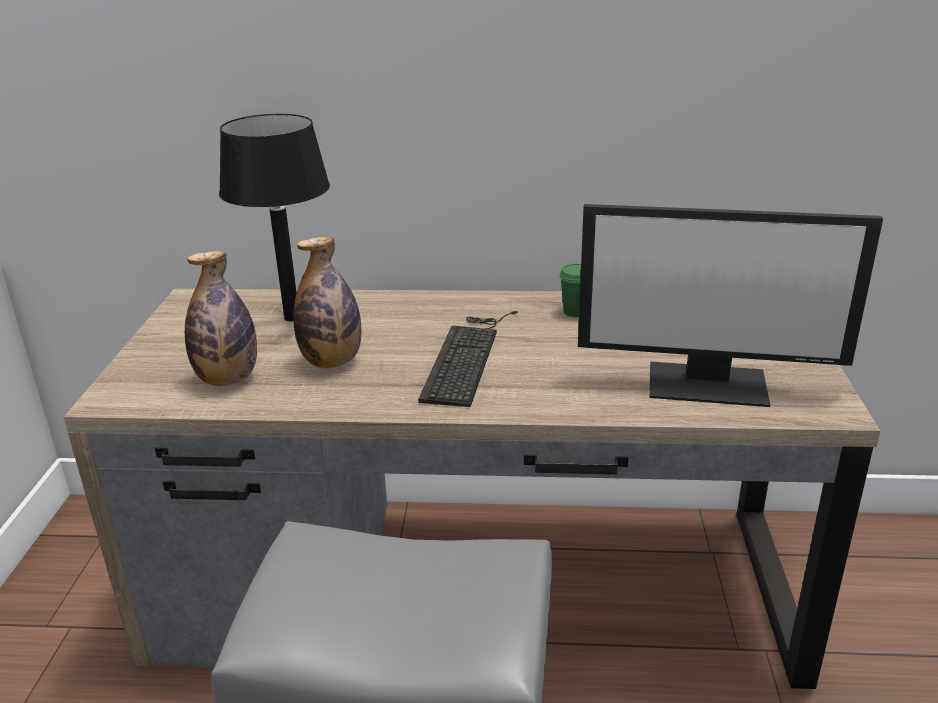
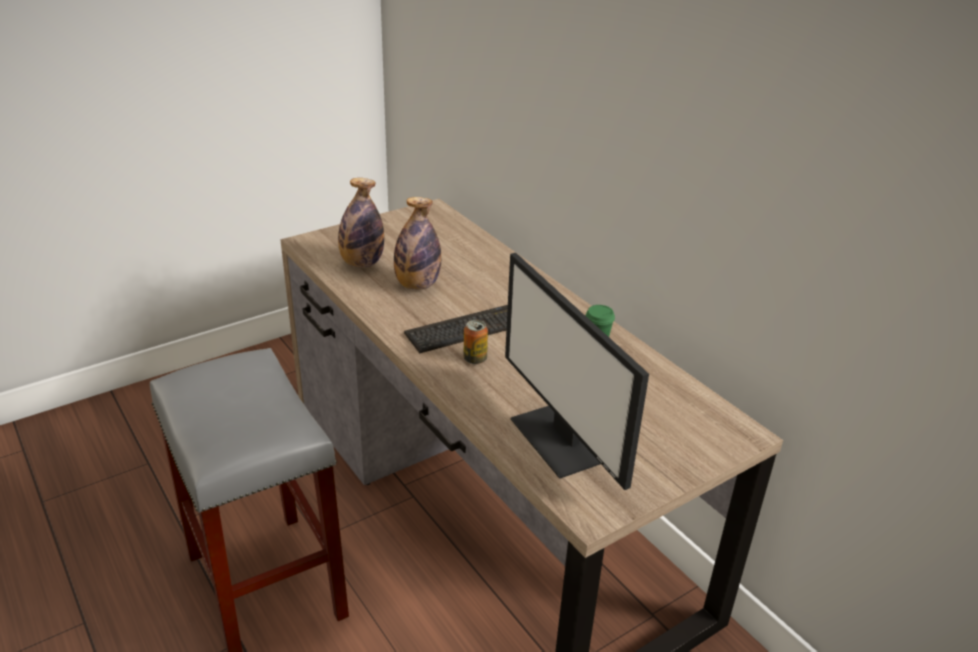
camera: 50 degrees right, 5 degrees up
black table lamp [219,114,330,322] -> none
none -> can [464,320,488,364]

